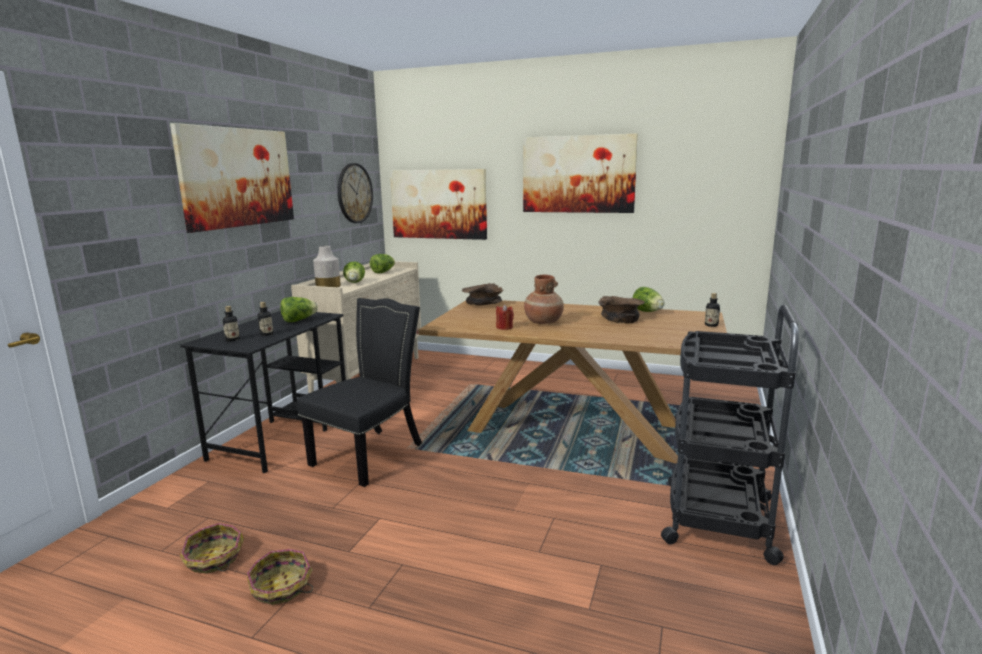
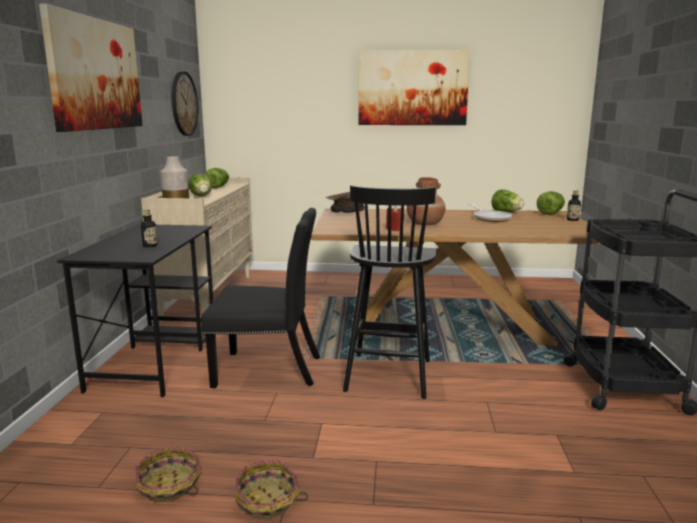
camera: 15 degrees left, 0 degrees up
bottle [223,306,240,341] -> none
lettuce [280,297,318,322] -> lettuce moved to [537,191,565,215]
black chair [297,298,422,487] -> black chair turned 75 degrees clockwise [201,208,320,388]
picture [390,169,487,240] -> none
brown bowl [598,296,644,324] -> frying pan [468,203,512,222]
none -> black stool [343,185,437,399]

